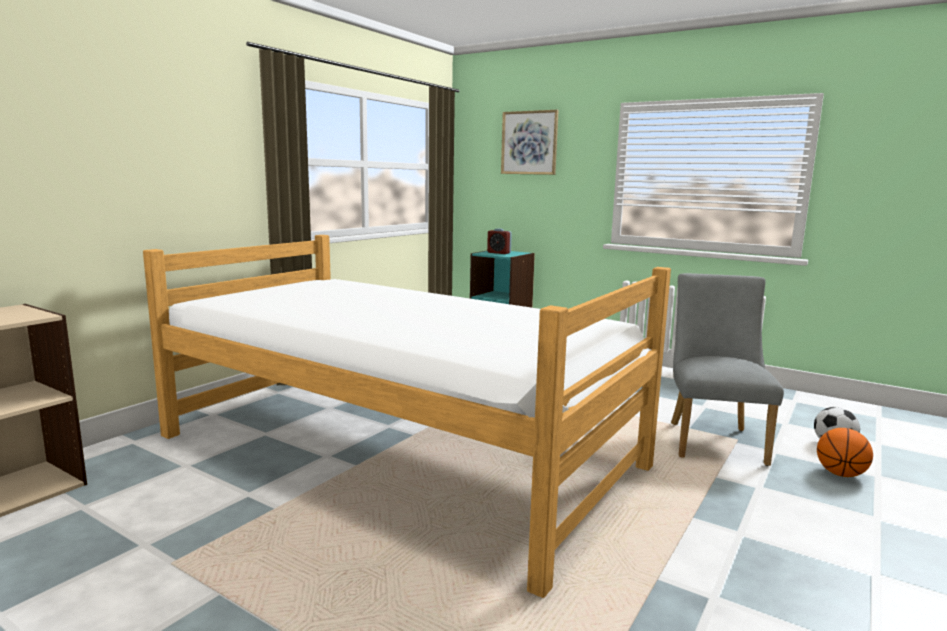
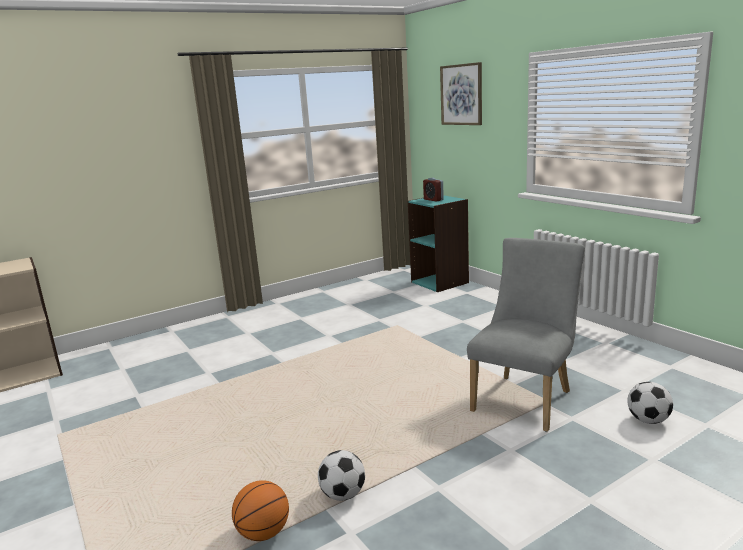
camera: 25 degrees right, 5 degrees up
bed [143,235,671,598] -> none
basketball [817,428,873,477] -> basketball moved to [232,480,289,541]
none -> football [318,450,365,501]

